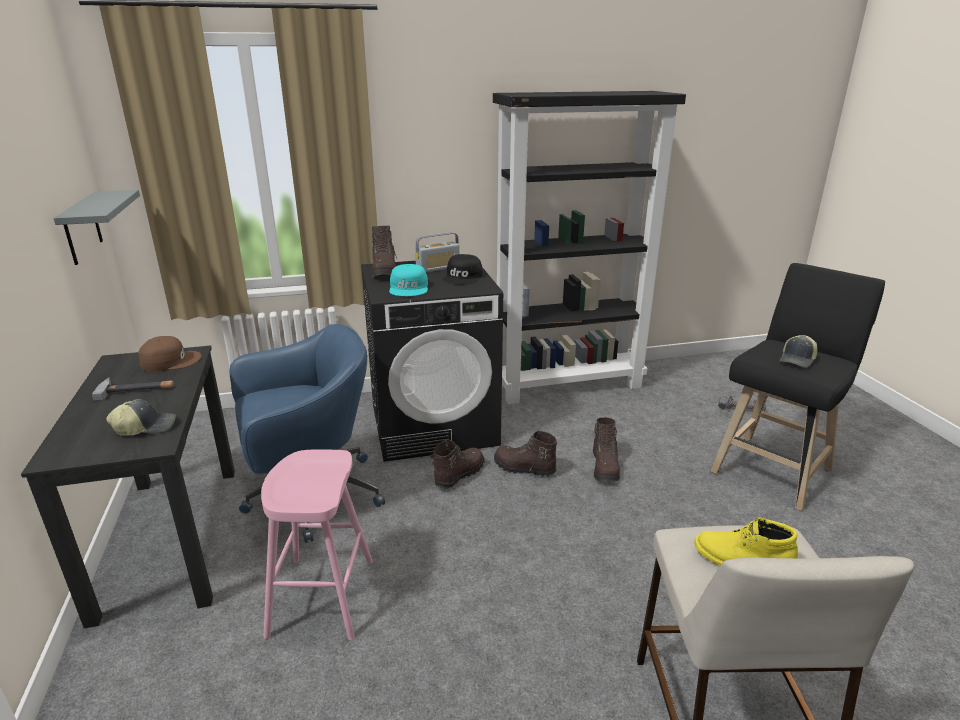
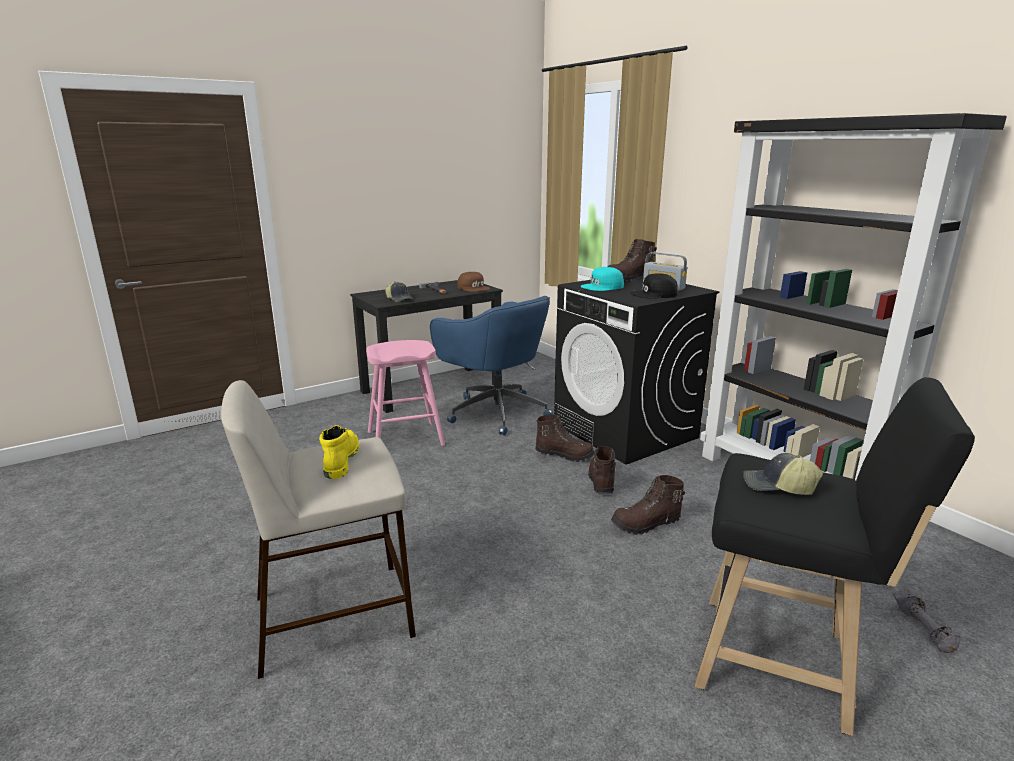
camera: 70 degrees right, 5 degrees down
grey shelf [53,190,140,265] -> none

